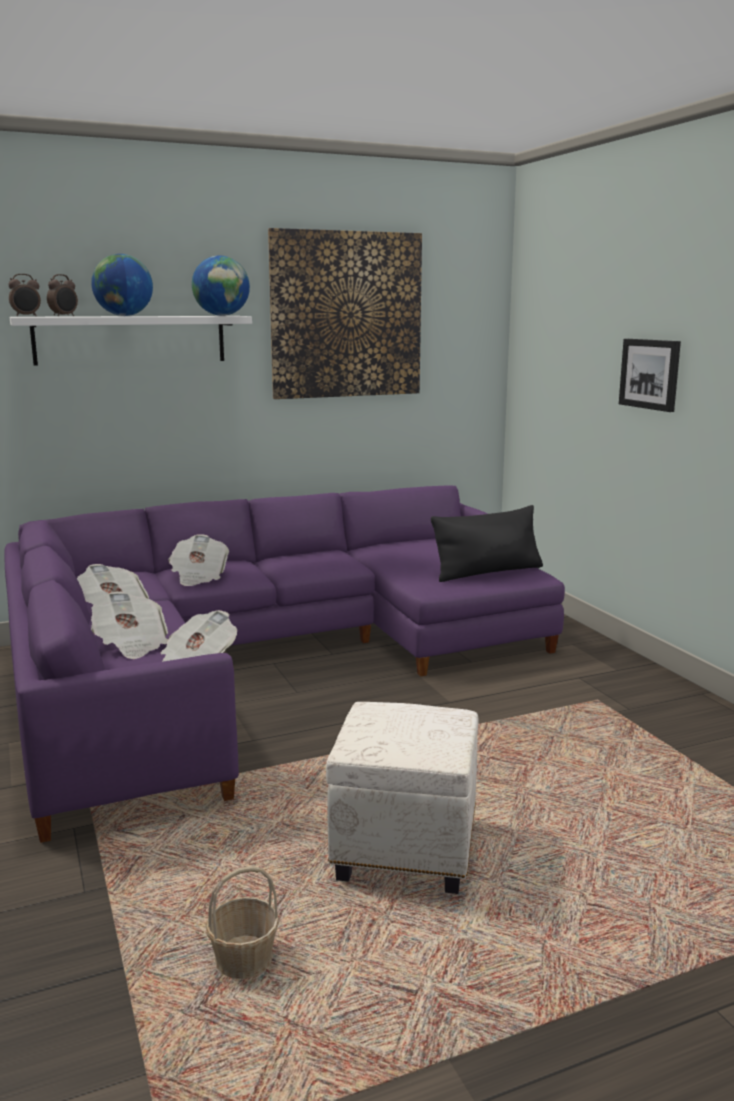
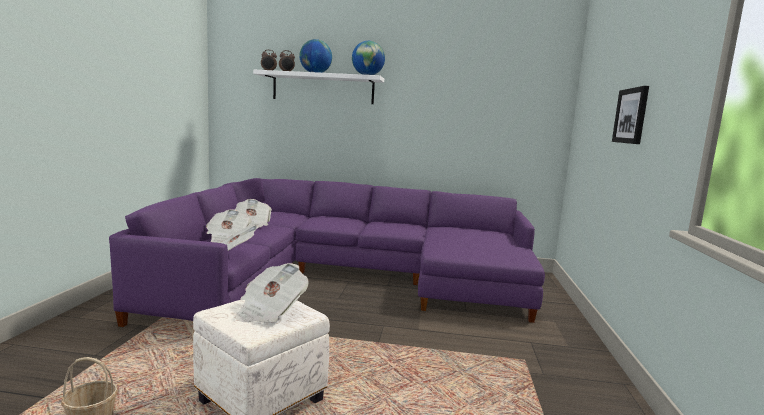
camera: 30 degrees right, 5 degrees down
newspaper [168,534,229,586] -> newspaper moved to [235,263,309,322]
picture [268,228,422,399] -> none
black pillow [431,505,543,582] -> none

